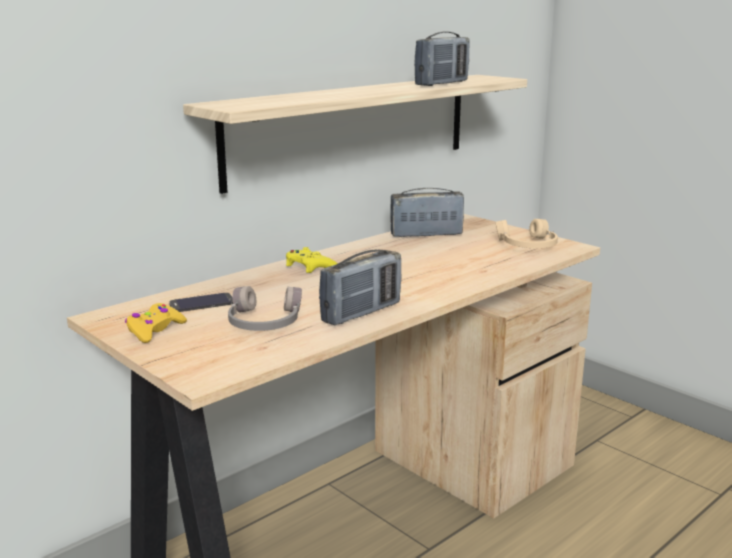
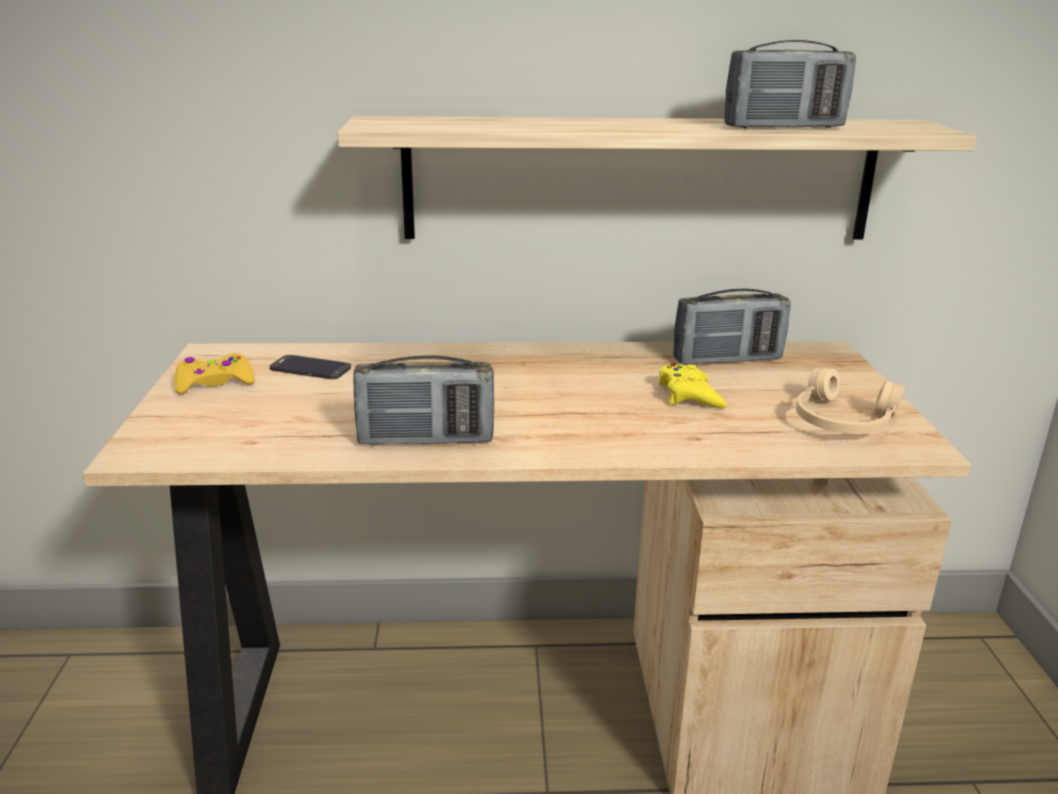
camera: 40 degrees right, 5 degrees up
grey headphones [228,286,302,331] -> none
yellow game controller [286,247,338,273] -> yellow game controller moved to [658,364,727,408]
radio [390,188,464,237] -> radio turned 135 degrees clockwise [673,288,791,365]

